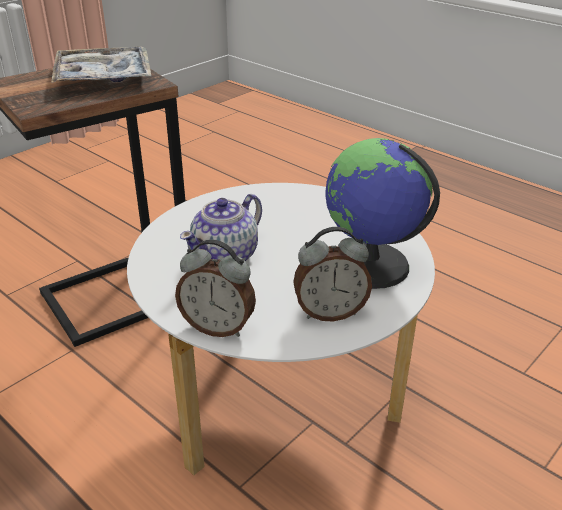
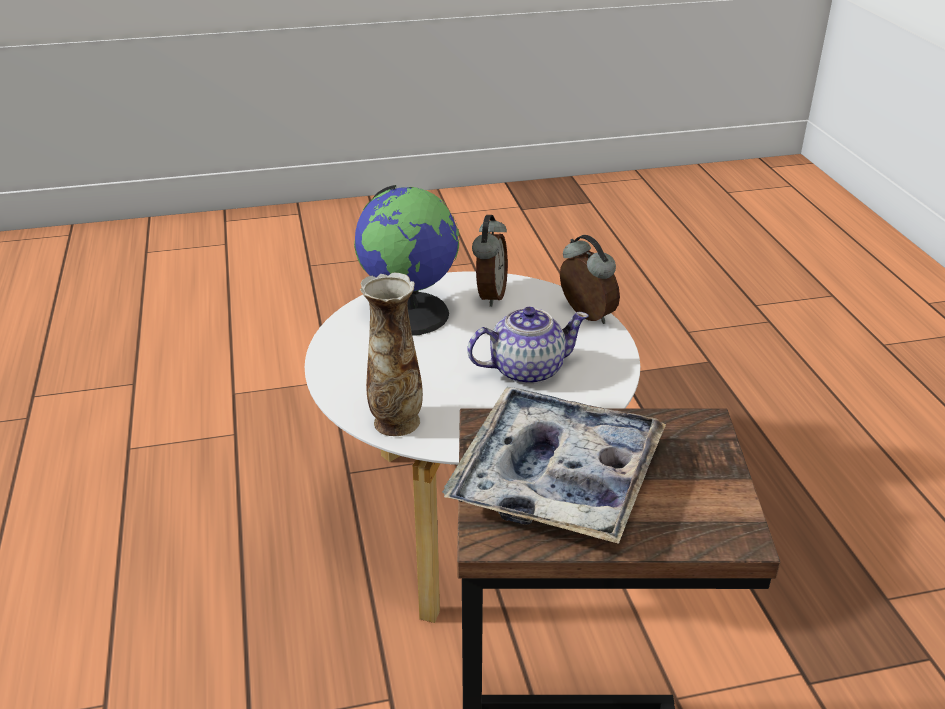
camera: 145 degrees left, 0 degrees up
alarm clock [293,227,372,322] -> alarm clock turned 75 degrees clockwise [472,215,508,307]
none -> vase [360,273,423,436]

